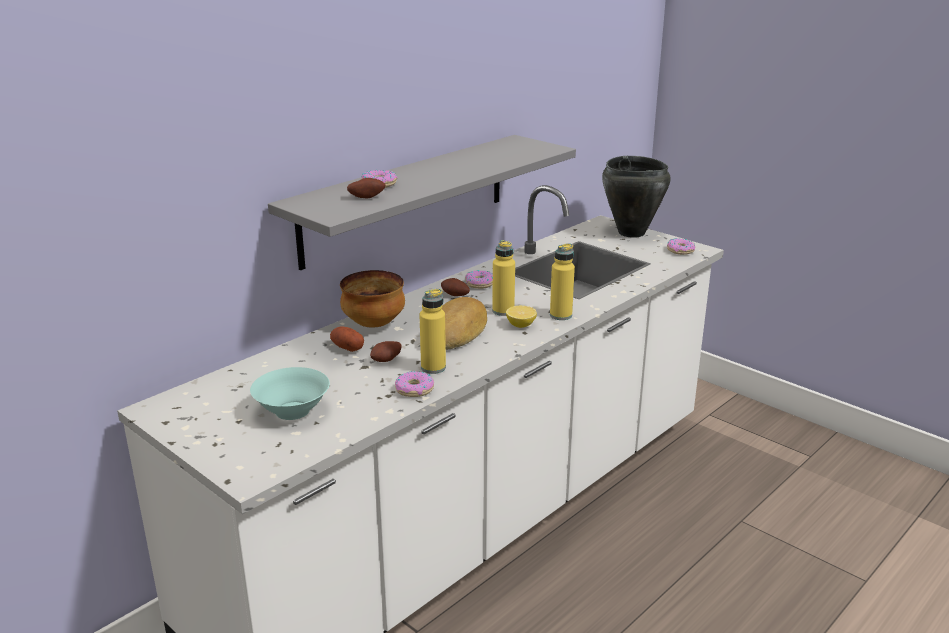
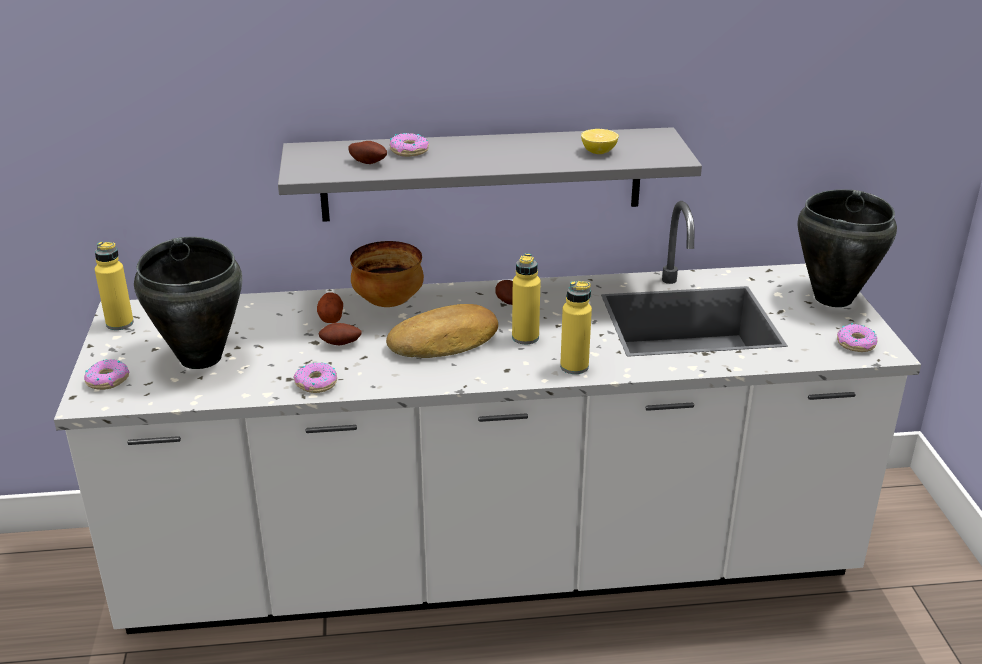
camera: 40 degrees right, 5 degrees up
turquoise bowl [250,367,330,420] -> black cooking pot [134,237,243,369]
yellow bottle [419,289,446,374] -> yellow bottle moved to [95,242,134,330]
donut [465,270,493,289] -> donut moved to [84,359,130,390]
lemon [506,306,537,328] -> lemon moved to [581,129,619,154]

